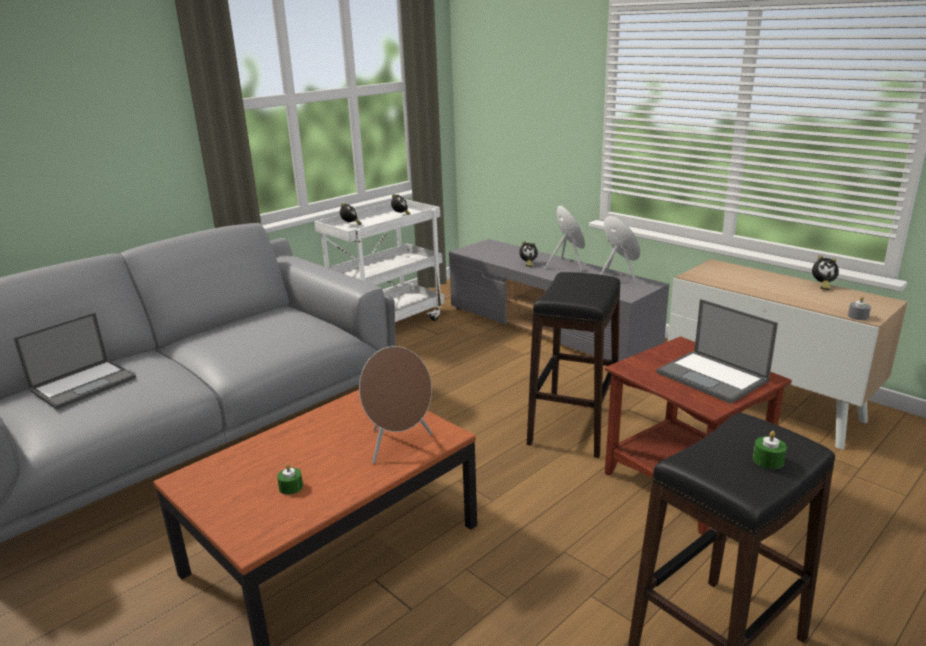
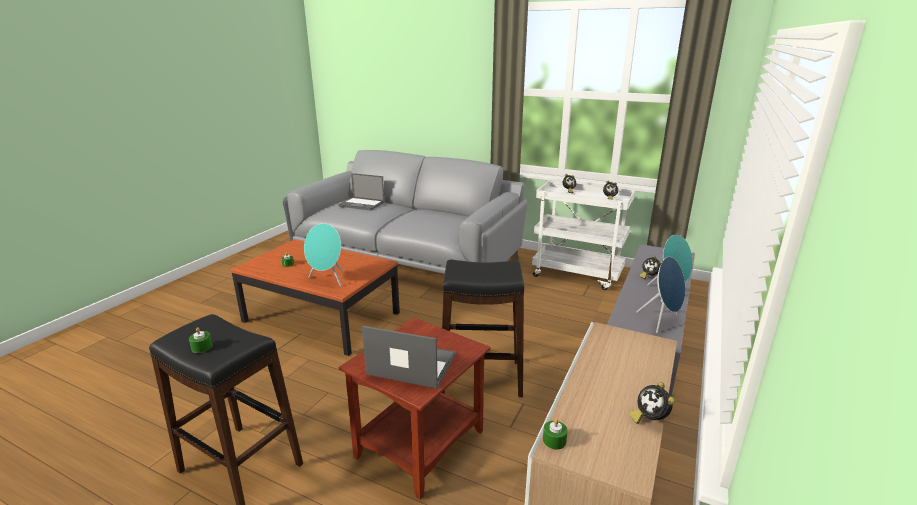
camera: 70 degrees right, 0 degrees up
brown speaker [359,346,432,464] -> turquoise speaker [304,223,343,286]
laptop [656,299,778,404] -> laptop turned 75 degrees clockwise [362,326,456,389]
grey candle [848,296,871,320] -> green candle [543,419,568,450]

